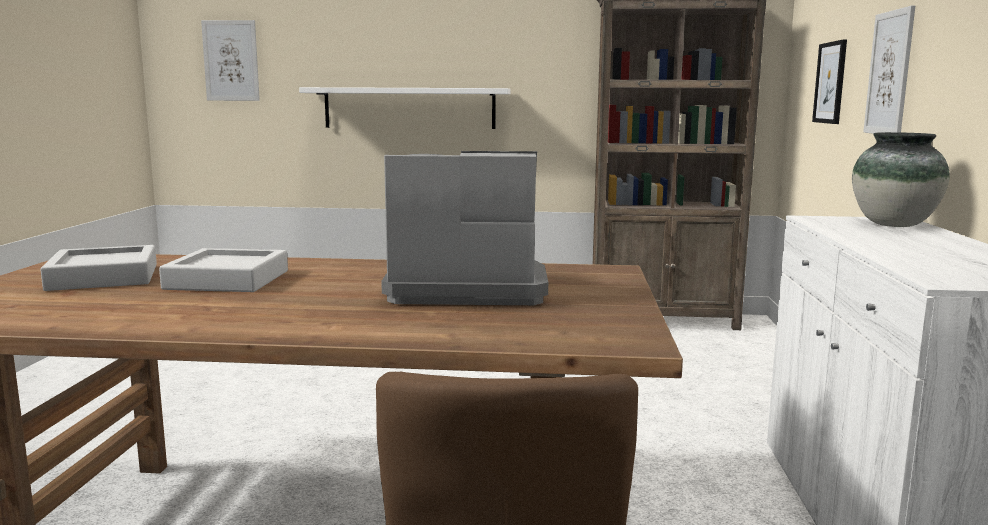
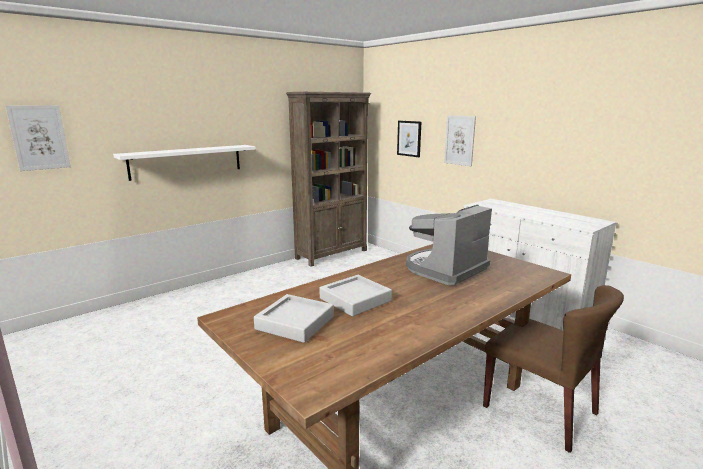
camera: 45 degrees left, 5 degrees up
vase [852,132,950,227] -> none

